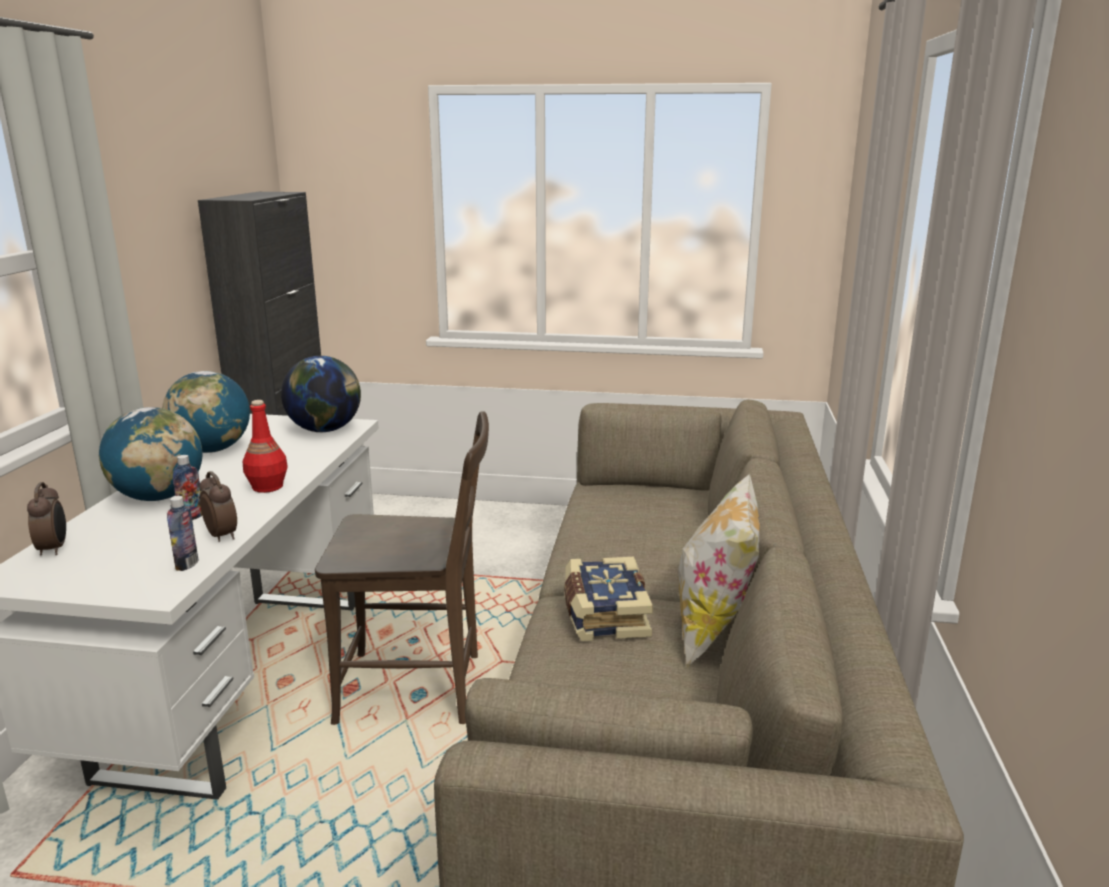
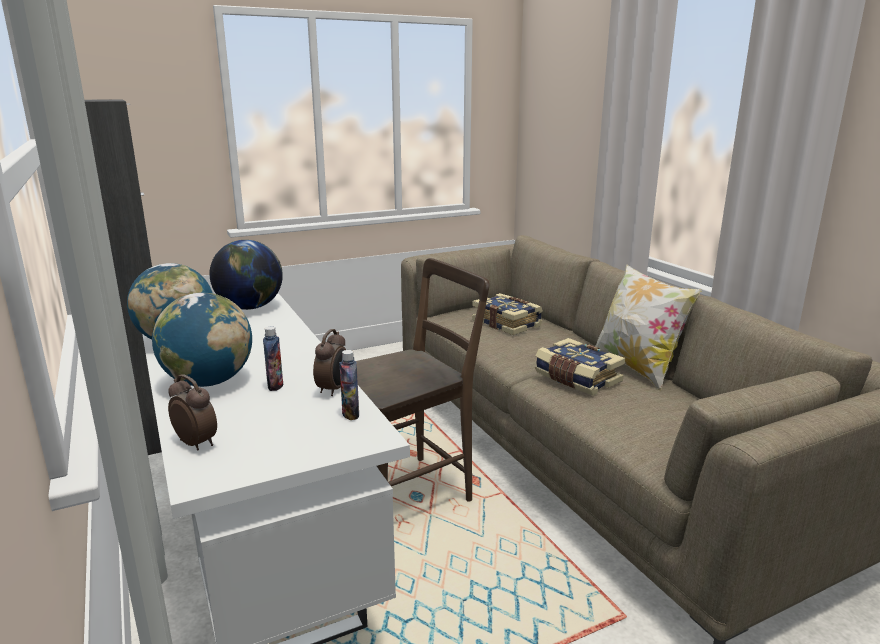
camera: 35 degrees left, 0 degrees up
alarm clock [200,471,237,542] -> alarm clock turned 90 degrees clockwise [313,329,346,396]
red bottle [243,400,288,493] -> none
none -> book [472,293,543,335]

